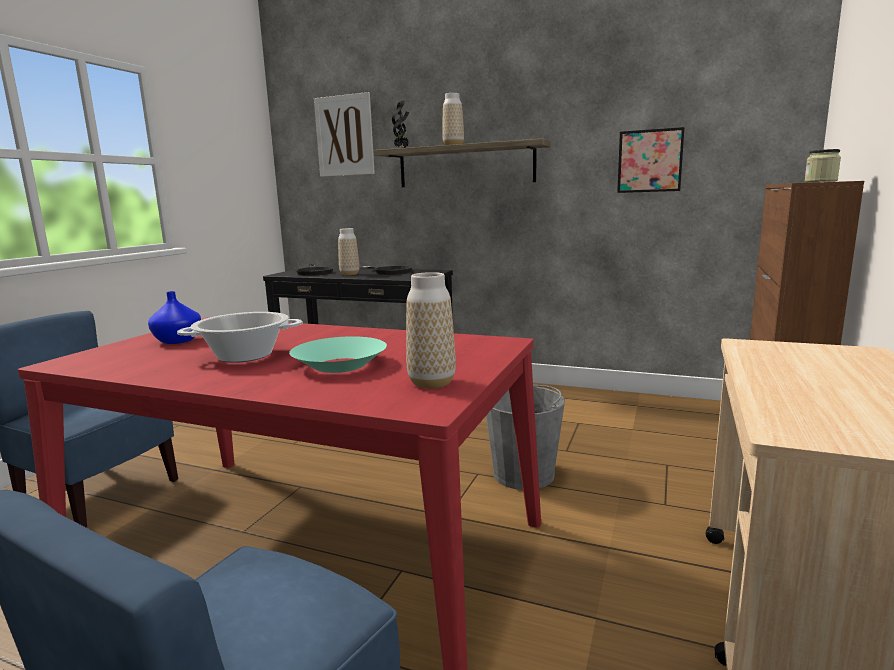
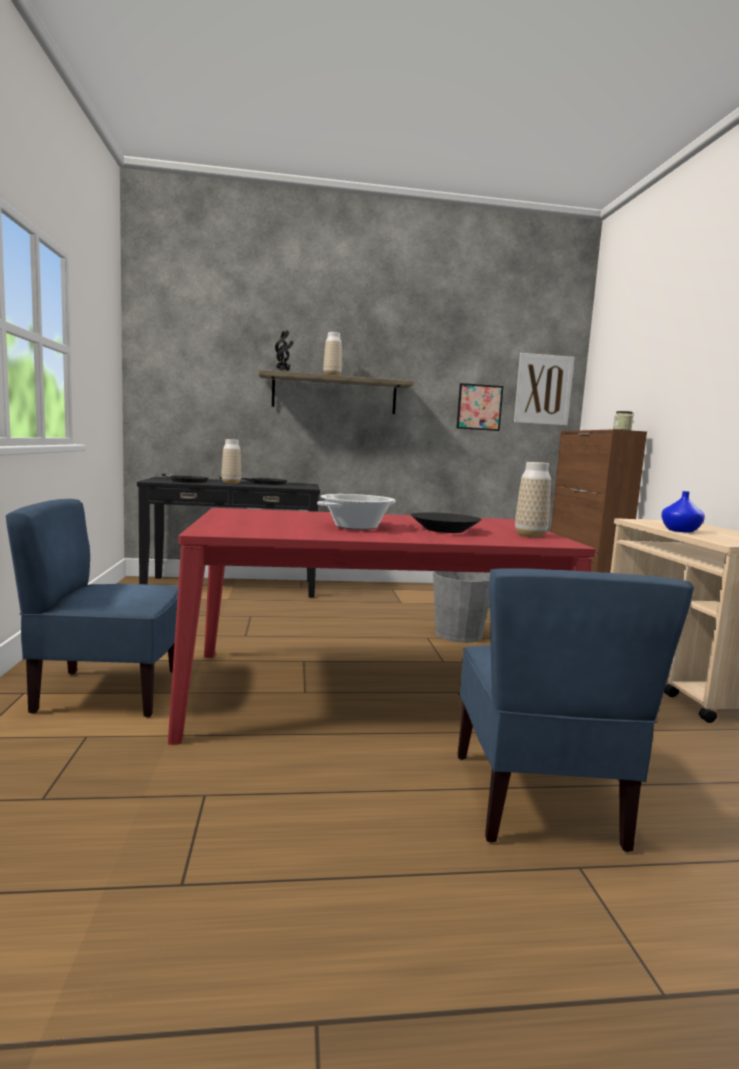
camera: 30 degrees left, 5 degrees down
blue vase [148,291,201,344] -> blue vase moved to [661,491,705,533]
turquoise bowl [289,336,387,373] -> black bowl [411,512,482,533]
picture [314,92,375,177] -> picture moved to [514,353,575,426]

